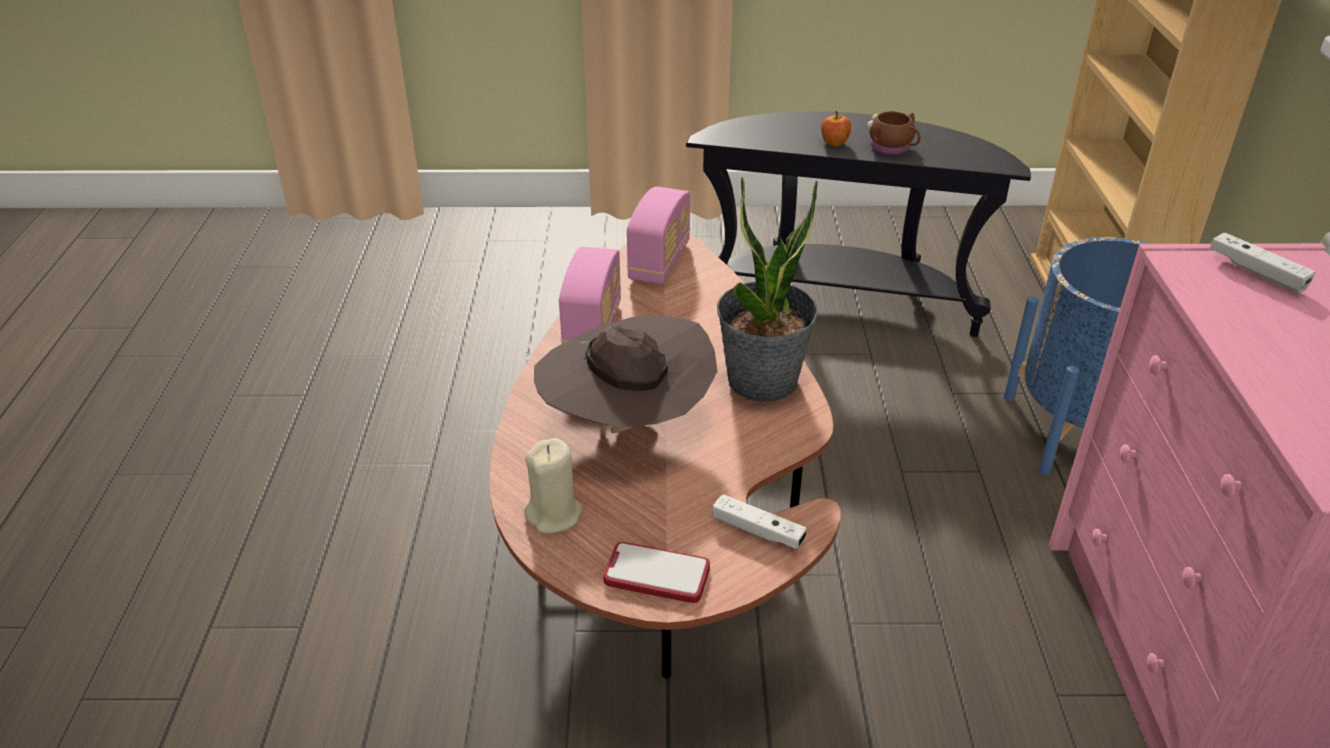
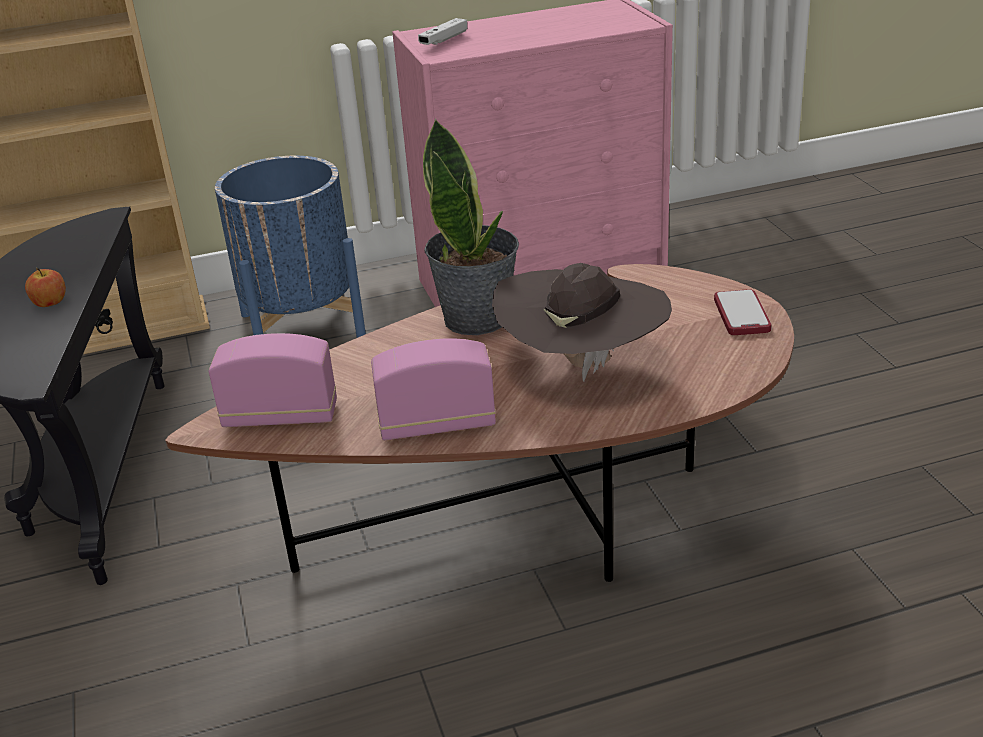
camera: 105 degrees left, 5 degrees down
beige candle [524,438,582,534] -> none
white game controller [712,494,806,549] -> none
brown mug [867,111,921,155] -> none

